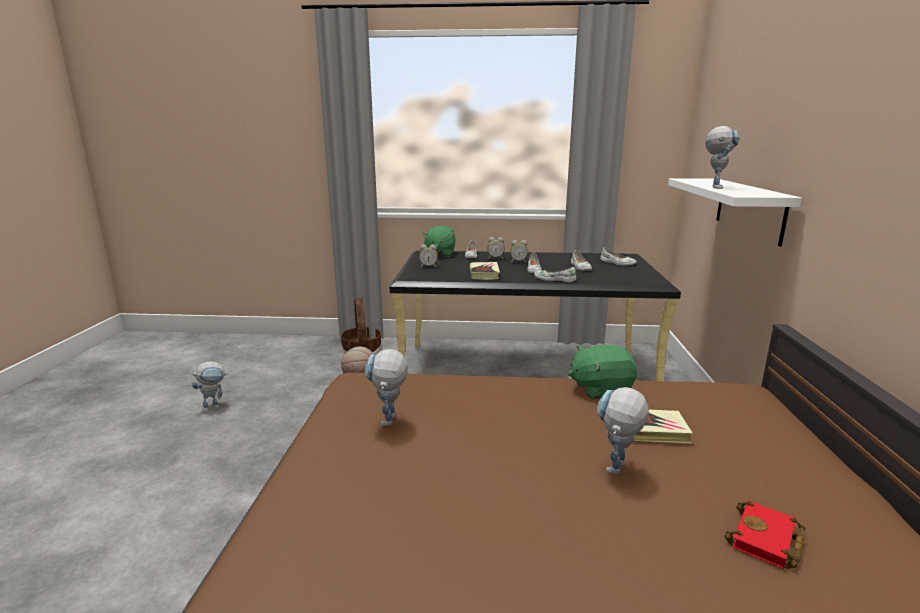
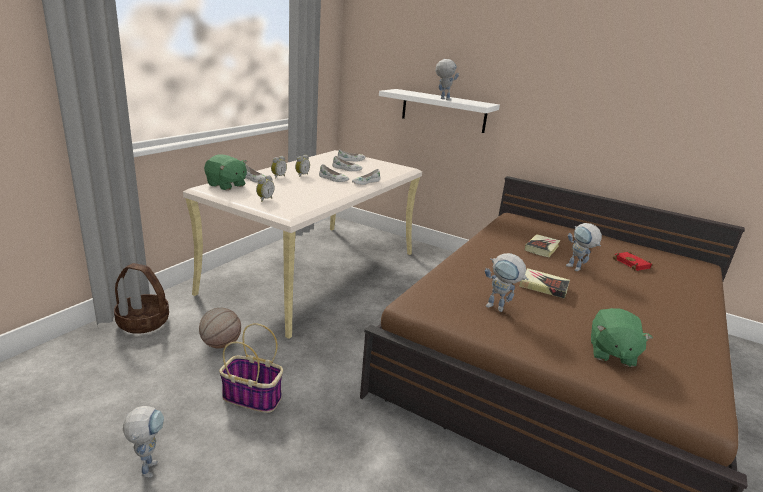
camera: 65 degrees left, 5 degrees up
black desk [390,251,681,381] -> beige desk [183,150,422,339]
book [470,262,500,280] -> book moved to [519,268,570,299]
green plush toy [568,345,637,399] -> green plush toy moved to [591,308,653,367]
none -> basket [219,323,283,413]

